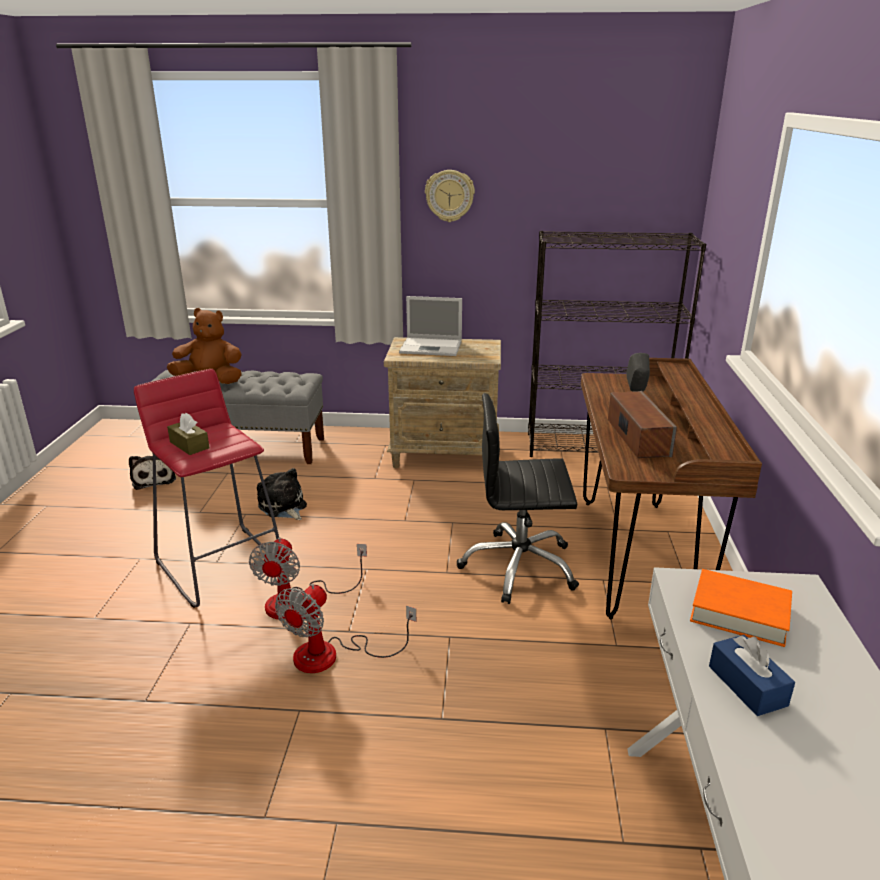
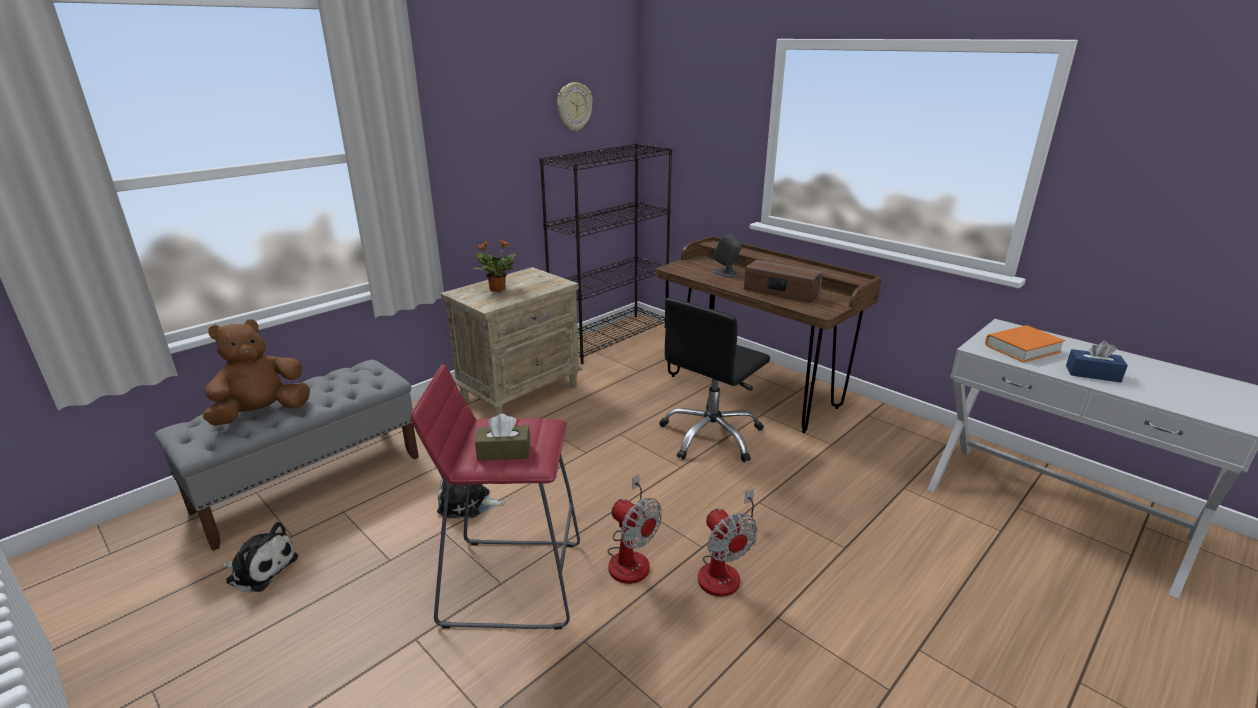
camera: 50 degrees left, 0 degrees up
laptop [399,296,462,356] -> potted plant [473,239,516,292]
wall clock [425,170,475,222] -> wall clock moved to [557,82,593,131]

